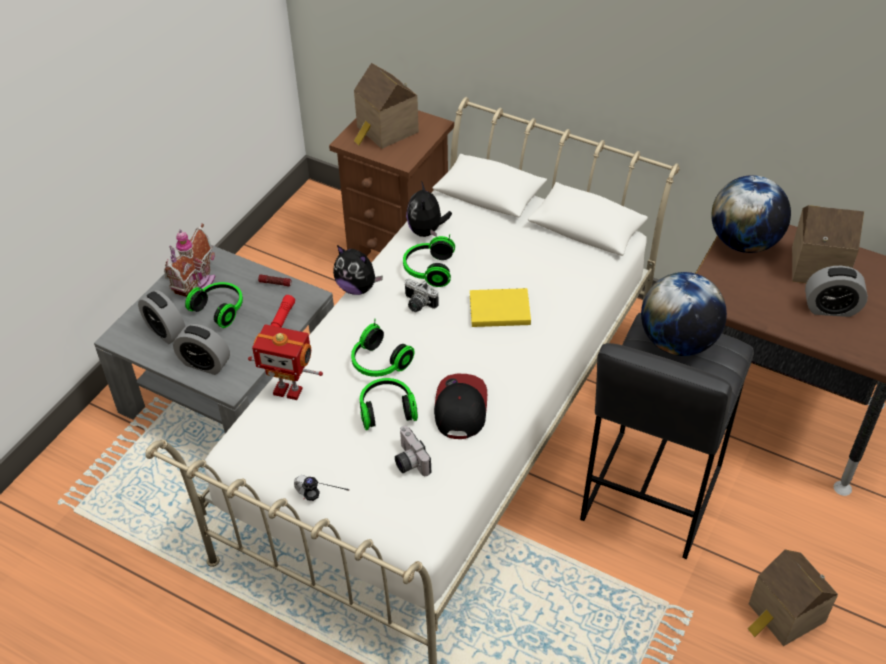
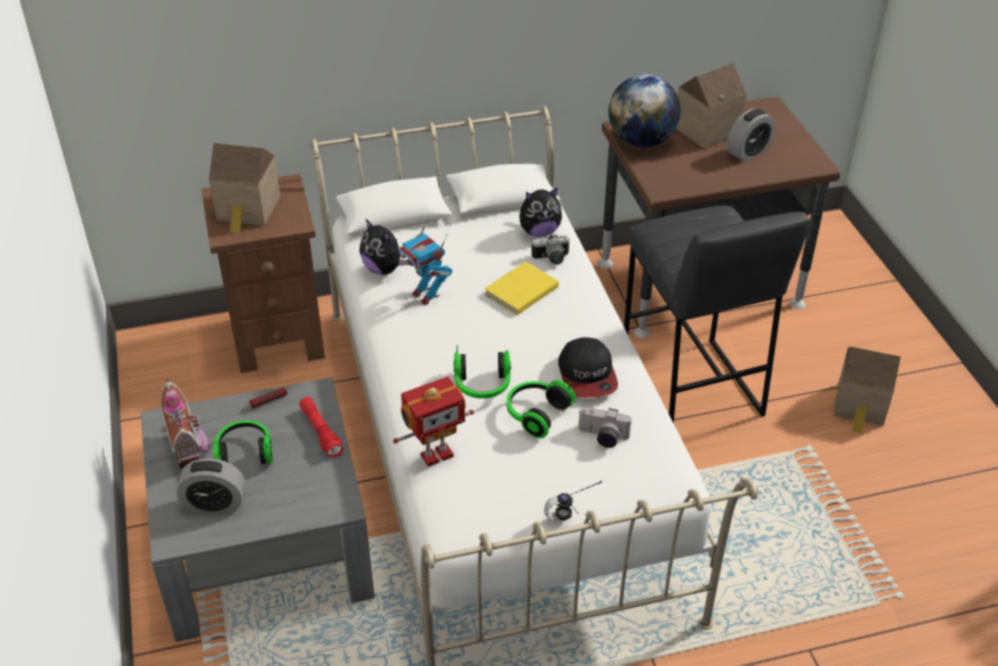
camera: 45 degrees left, 5 degrees down
alarm clock [173,324,230,375] -> none
plush toy [333,245,383,295] -> plush toy moved to [519,187,562,237]
headphones [403,234,455,287] -> toy robot [398,218,452,305]
camera [404,279,439,312] -> camera moved to [531,232,569,265]
cap [434,374,487,439] -> cap turned 150 degrees counterclockwise [558,337,618,398]
globe [641,272,727,356] -> none

